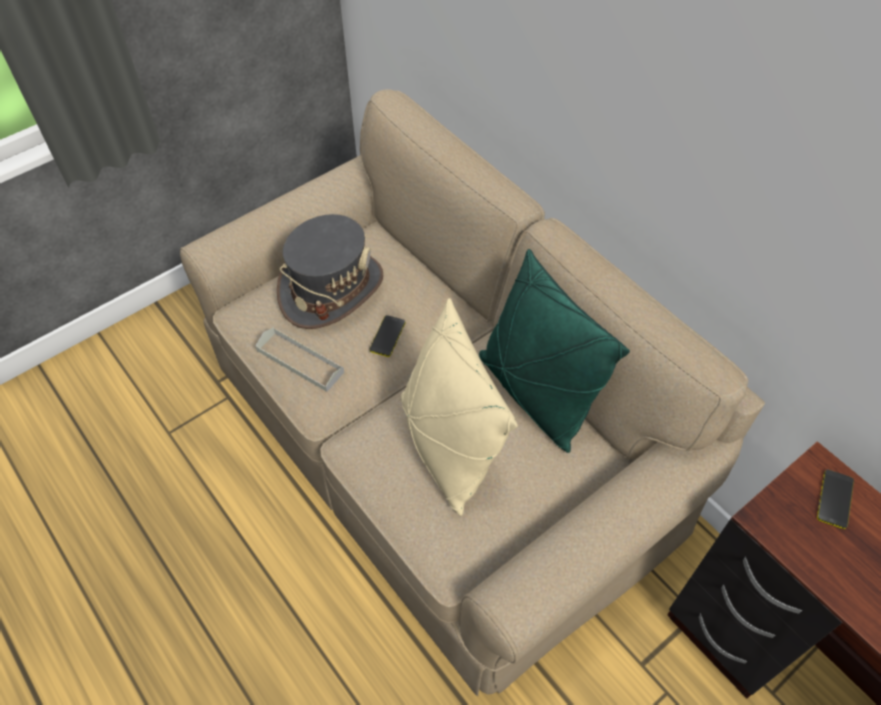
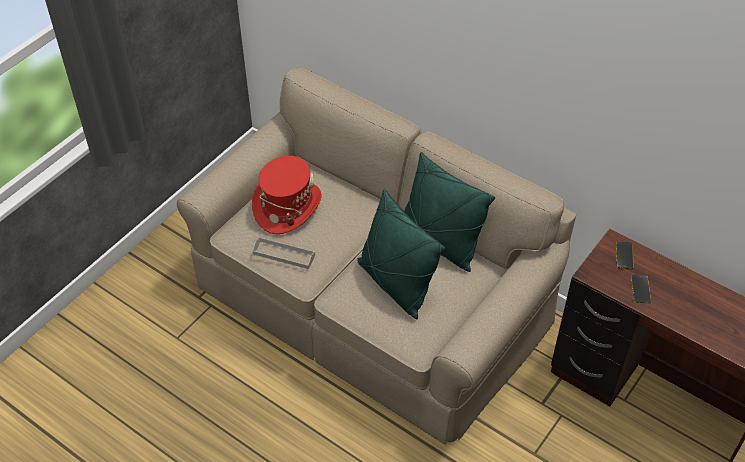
camera: 15 degrees left, 5 degrees down
grey hat [277,214,384,329] -> red hat [252,156,322,234]
phone [369,315,405,357] -> phone moved to [631,275,651,304]
beige pillow [401,298,517,516] -> green pillow [357,189,446,319]

